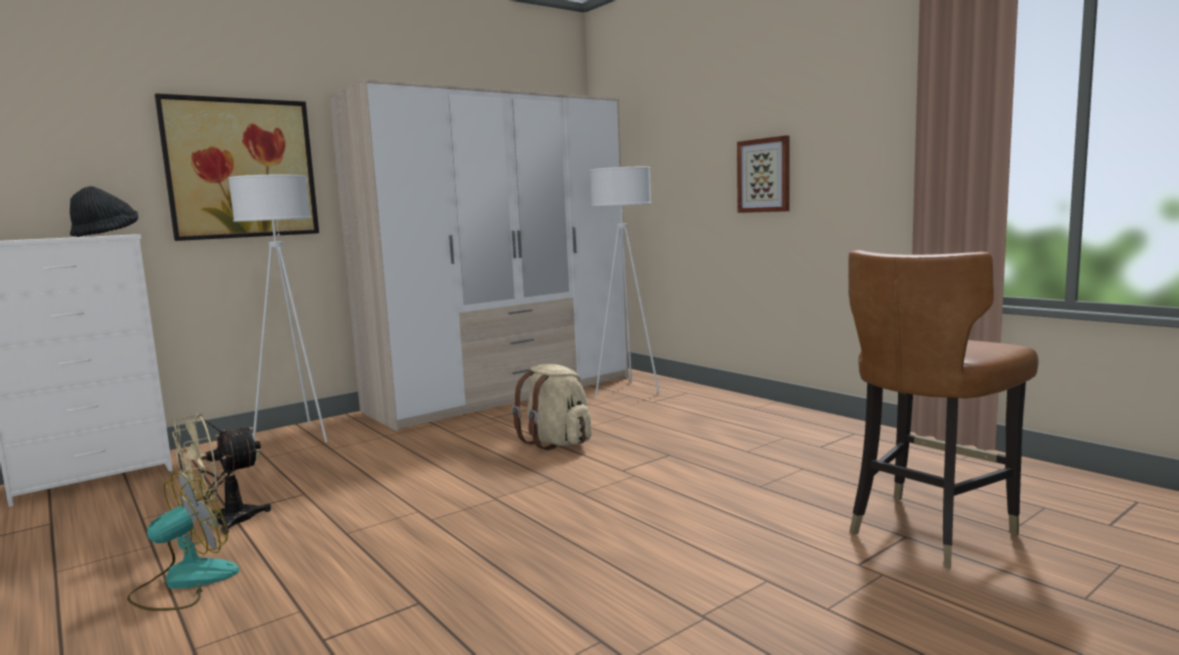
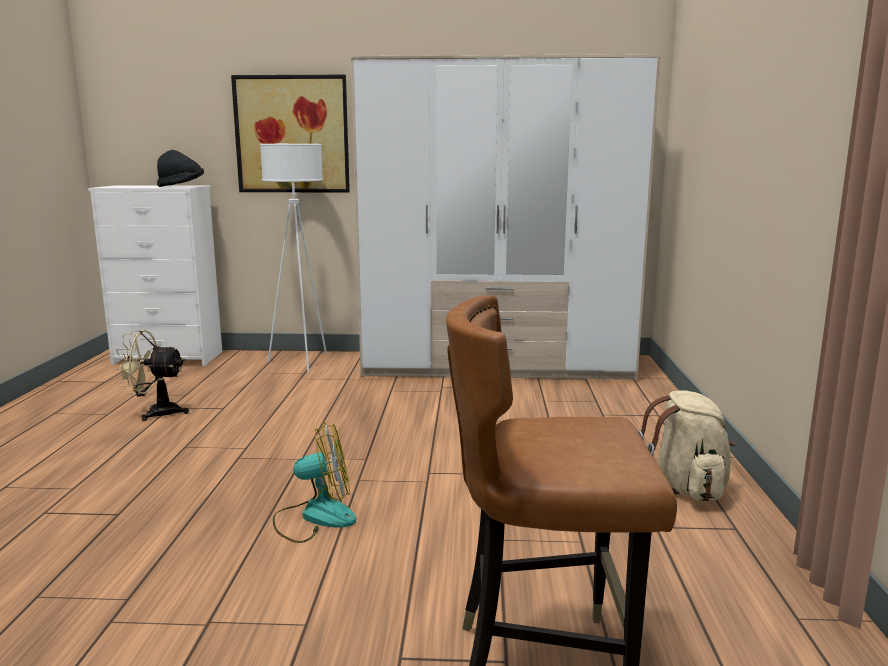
camera: 40 degrees right, 5 degrees up
fan [127,471,239,611] -> fan moved to [273,422,356,543]
beige backpack [512,364,592,450] -> beige backpack moved to [638,390,735,501]
white floor lamp [590,167,660,396] -> none
picture [737,135,790,213] -> none

